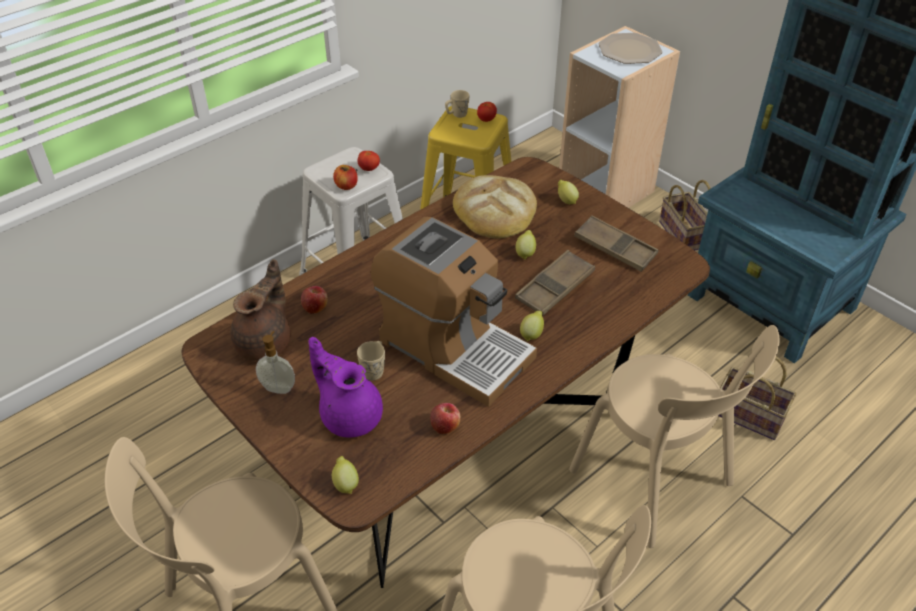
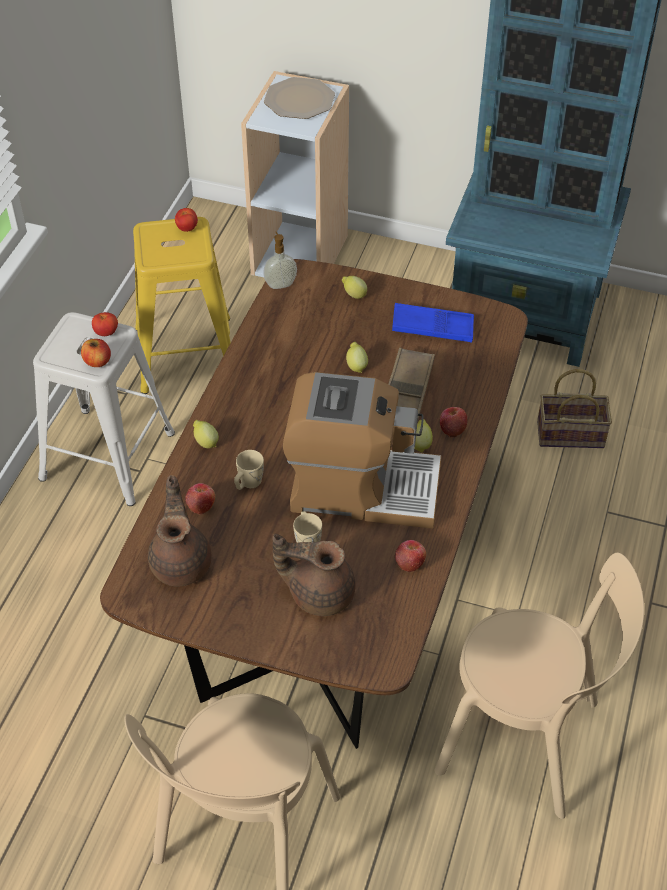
camera: 30 degrees left, 5 degrees up
soap dispenser [256,331,295,394] -> soap dispenser moved to [263,232,297,289]
purple teapot [308,337,383,437] -> brown teapot [272,534,356,616]
lemon [332,456,359,494] -> lemon moved to [193,420,219,448]
beige mug [445,90,469,118] -> beige mug moved to [234,450,264,490]
bread [453,175,537,239] -> none
beige chair [569,325,779,548] -> none
brown tray [574,215,658,272] -> blue tray [392,303,474,342]
basket [659,180,711,251] -> none
none -> apple [440,407,467,437]

